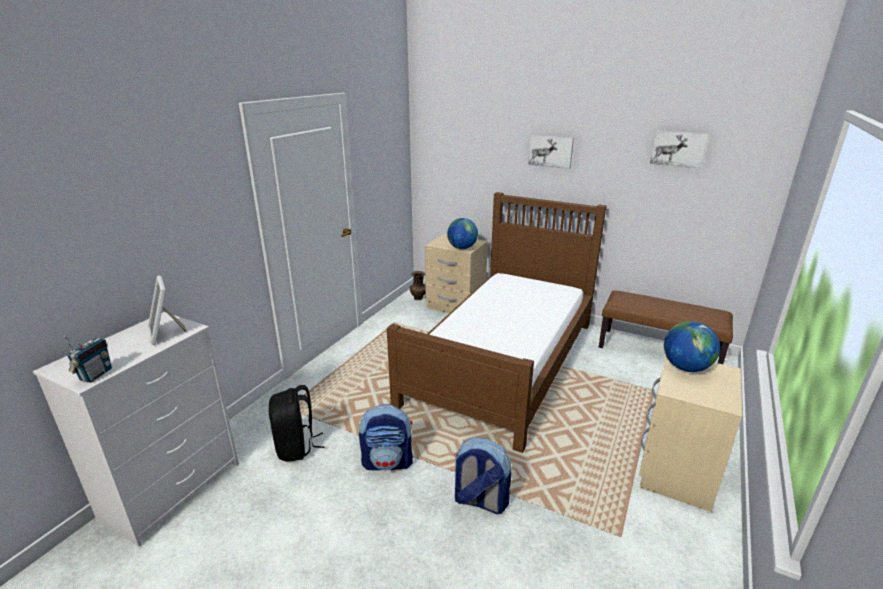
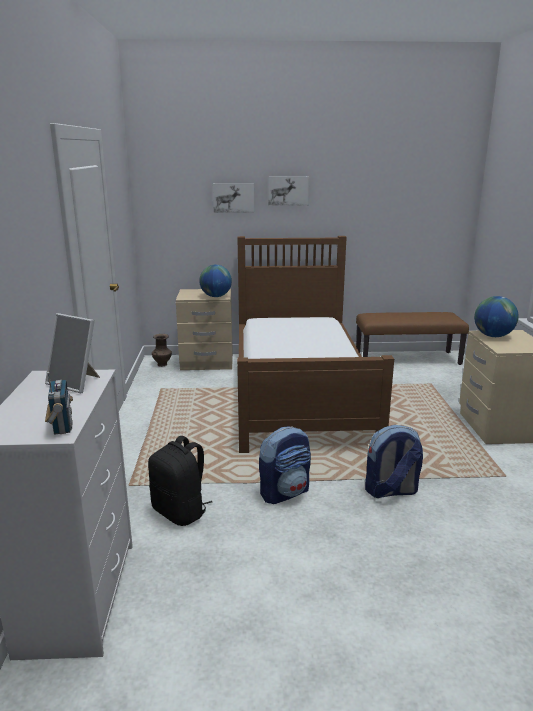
camera: 30 degrees left, 5 degrees down
picture [650,131,708,168] -> picture moved to [213,183,254,213]

